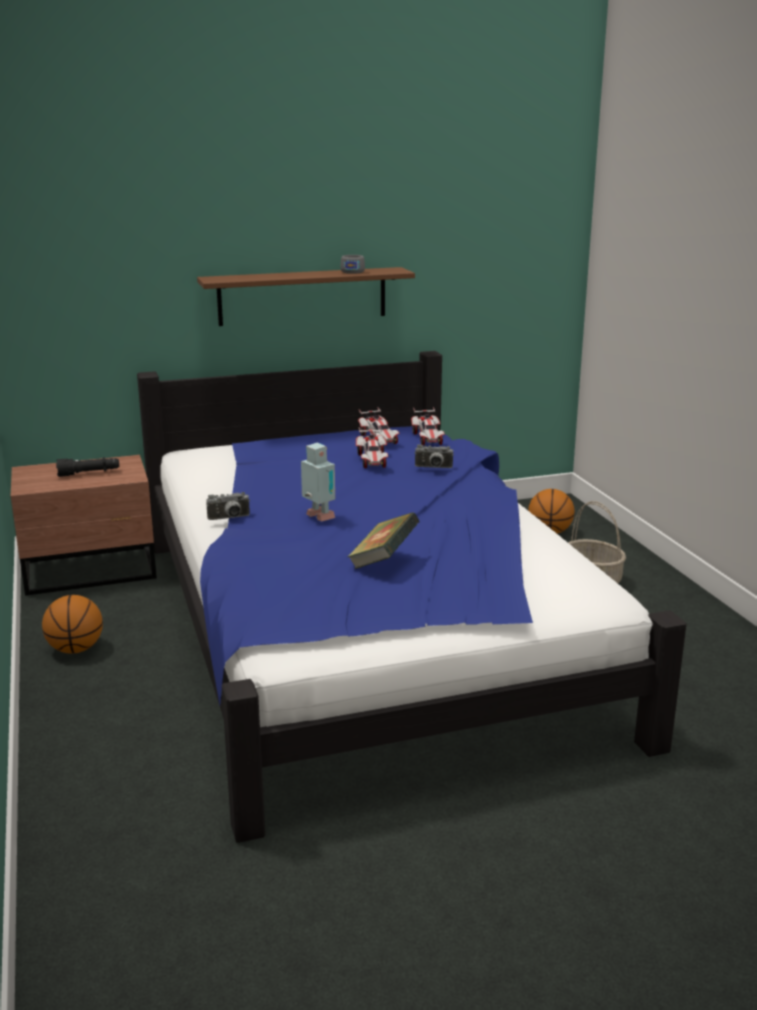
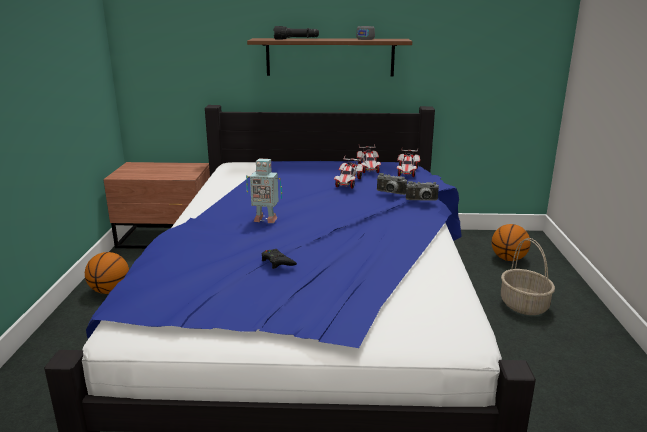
camera: 20 degrees right, 0 degrees up
black flashlight [56,457,119,477] -> black flashlight moved to [274,26,319,40]
camera [206,492,250,520] -> camera moved to [406,181,439,201]
toy robot [301,442,335,522] -> toy robot turned 120 degrees clockwise [246,158,282,223]
book [347,512,420,569] -> black game controller [262,249,297,269]

